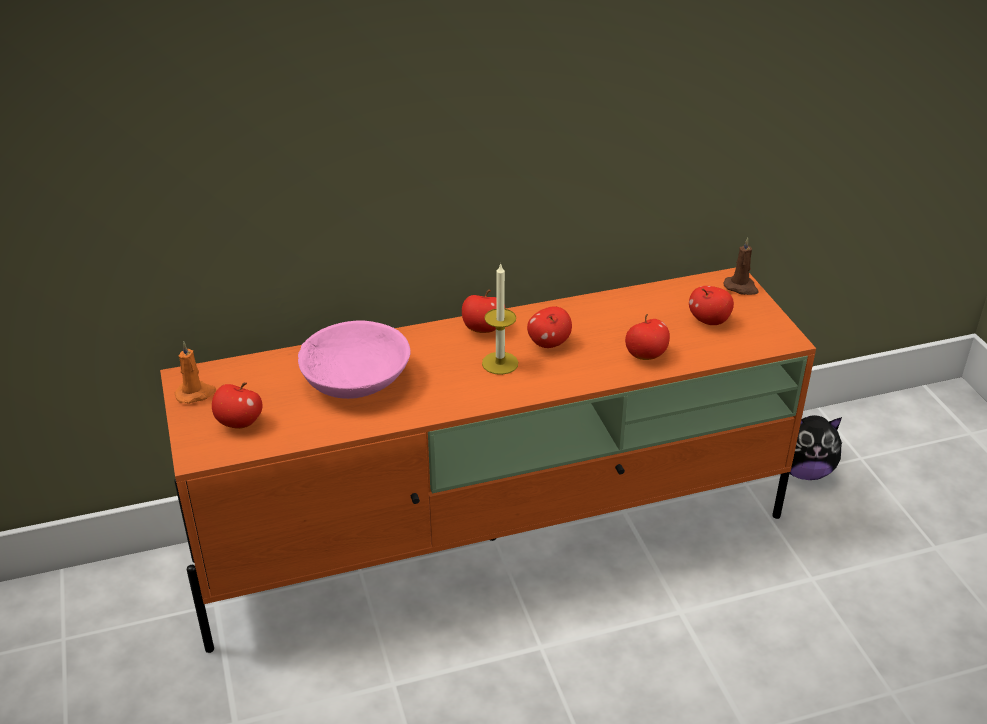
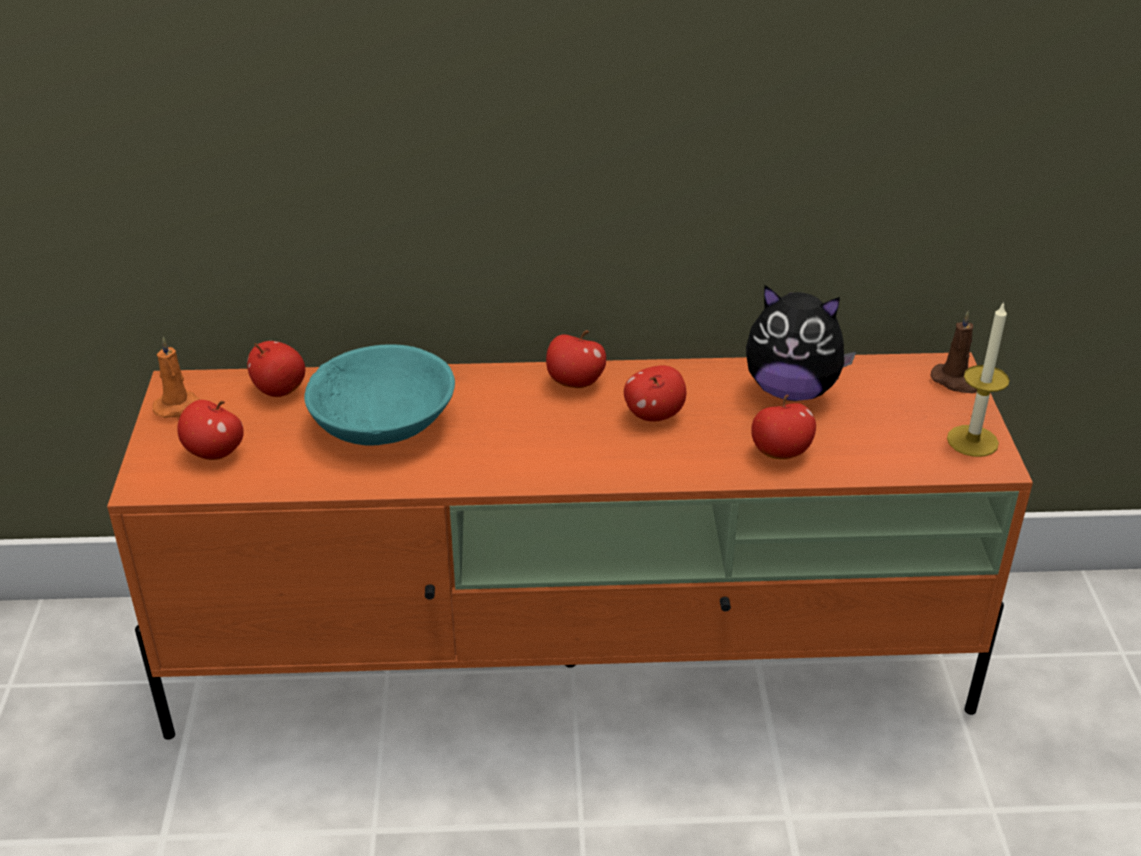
camera: 15 degrees right, 0 degrees up
pink bowl [298,321,410,399] -> turquoise bowl [304,344,455,446]
candle [482,263,518,375] -> candle moved to [947,301,1010,457]
apple [689,286,734,325] -> apple moved to [247,341,305,397]
plush toy [790,415,842,480] -> plush toy moved to [746,285,857,401]

